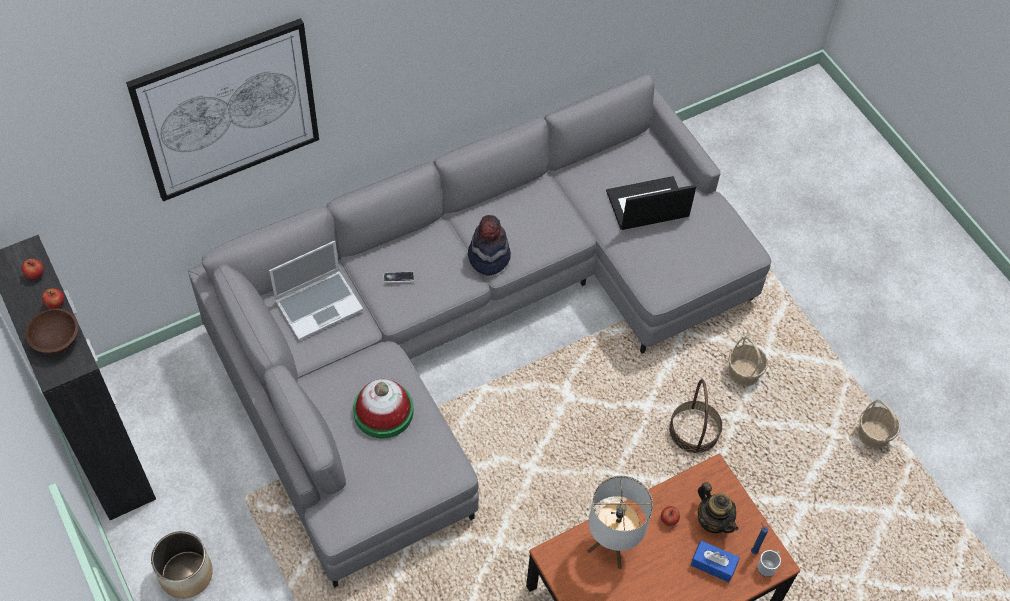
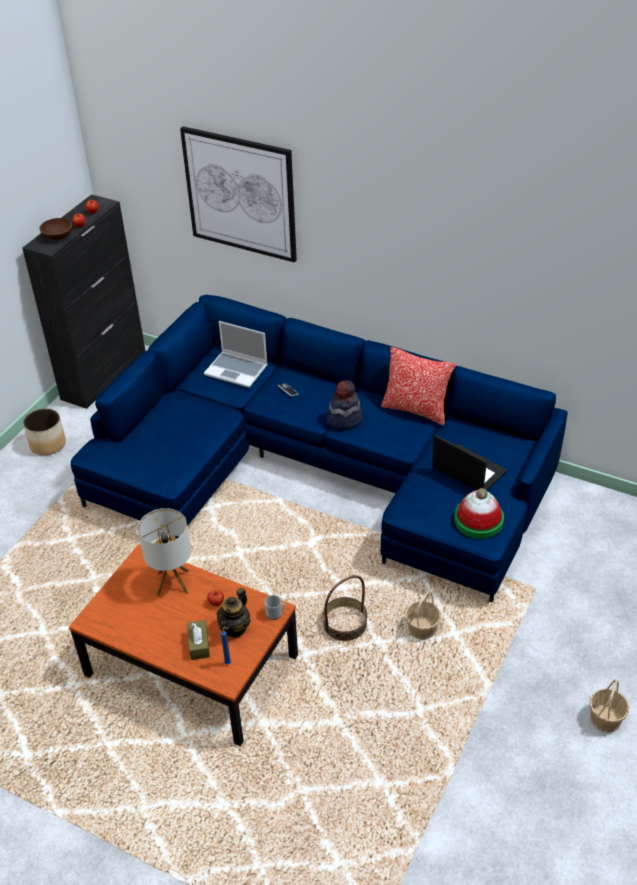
camera: 60 degrees right, 15 degrees down
grey sofa [188,74,771,588] -> blue sofa [71,295,568,603]
hat [353,379,413,438] -> hat moved to [454,488,504,539]
blue tissue box [691,540,740,582] -> brown tissue box [187,620,210,660]
mug [757,550,781,577] -> mug moved to [264,595,285,620]
basket [858,399,900,449] -> basket moved to [590,679,629,733]
none -> pillow [381,347,456,426]

